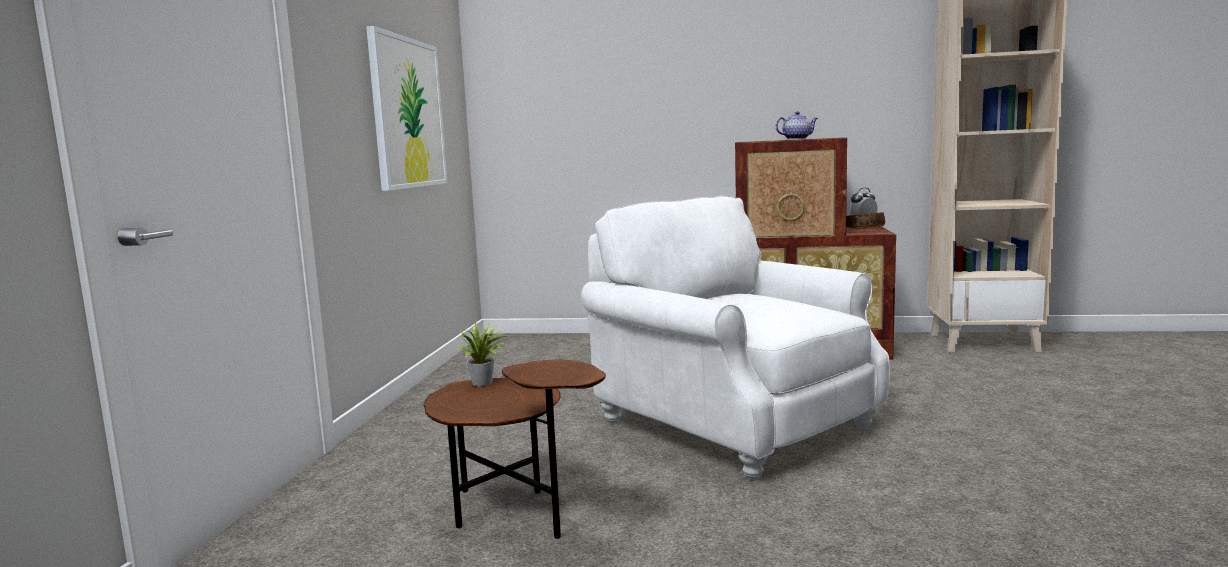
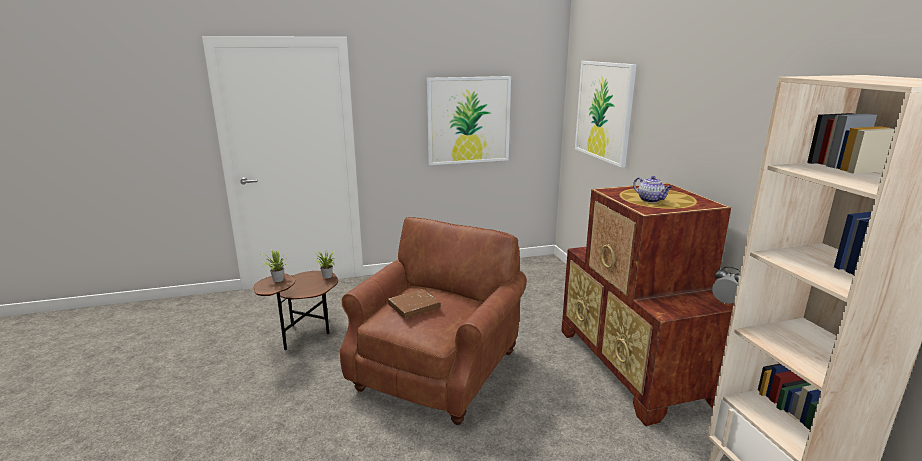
camera: 65 degrees right, 10 degrees up
white armchair [581,196,890,480] -> brown armchair [340,217,527,425]
bowl [846,212,885,229] -> none
none -> potted plant [263,249,287,282]
none -> brown book [388,289,441,318]
none -> picture [575,61,637,168]

